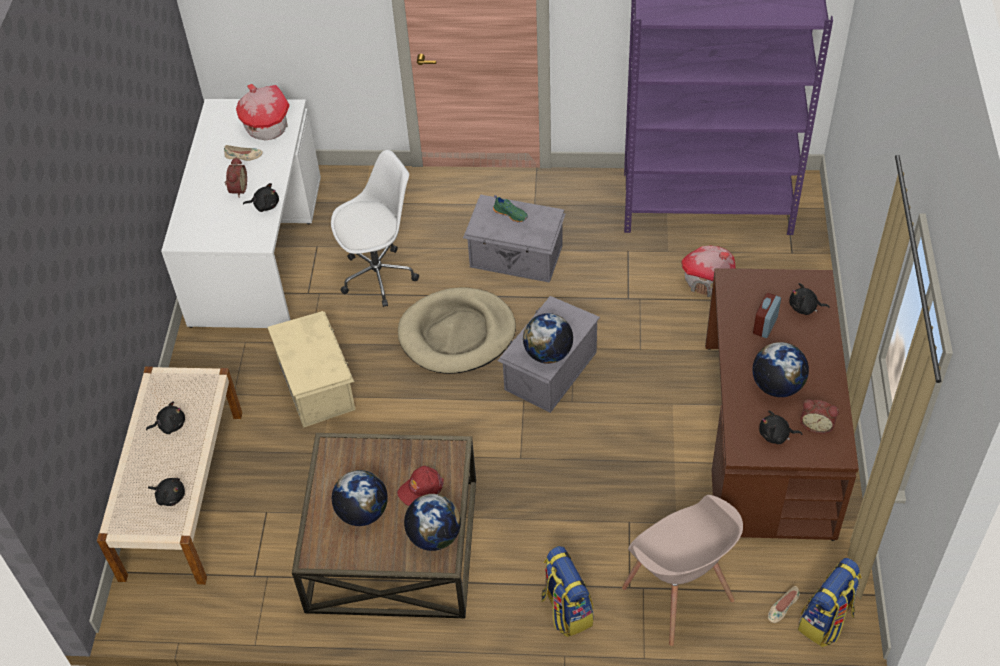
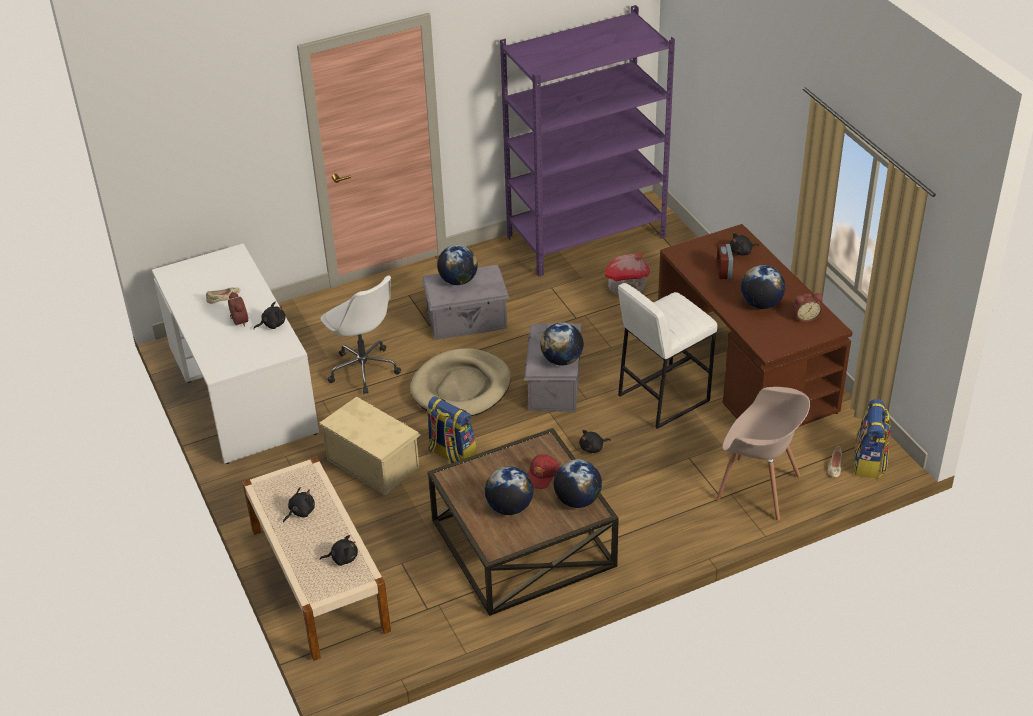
camera: 30 degrees left, 10 degrees down
toy house [236,84,290,140] -> none
white office chair [331,150,419,307] -> white office chair turned 105 degrees clockwise [321,275,401,394]
green shoe [493,195,528,222] -> globe [437,245,478,285]
backpack [541,546,593,637] -> backpack moved to [426,396,476,464]
black plush toy [759,410,802,444] -> black plush toy moved to [579,430,611,453]
none -> white stool [618,283,718,429]

